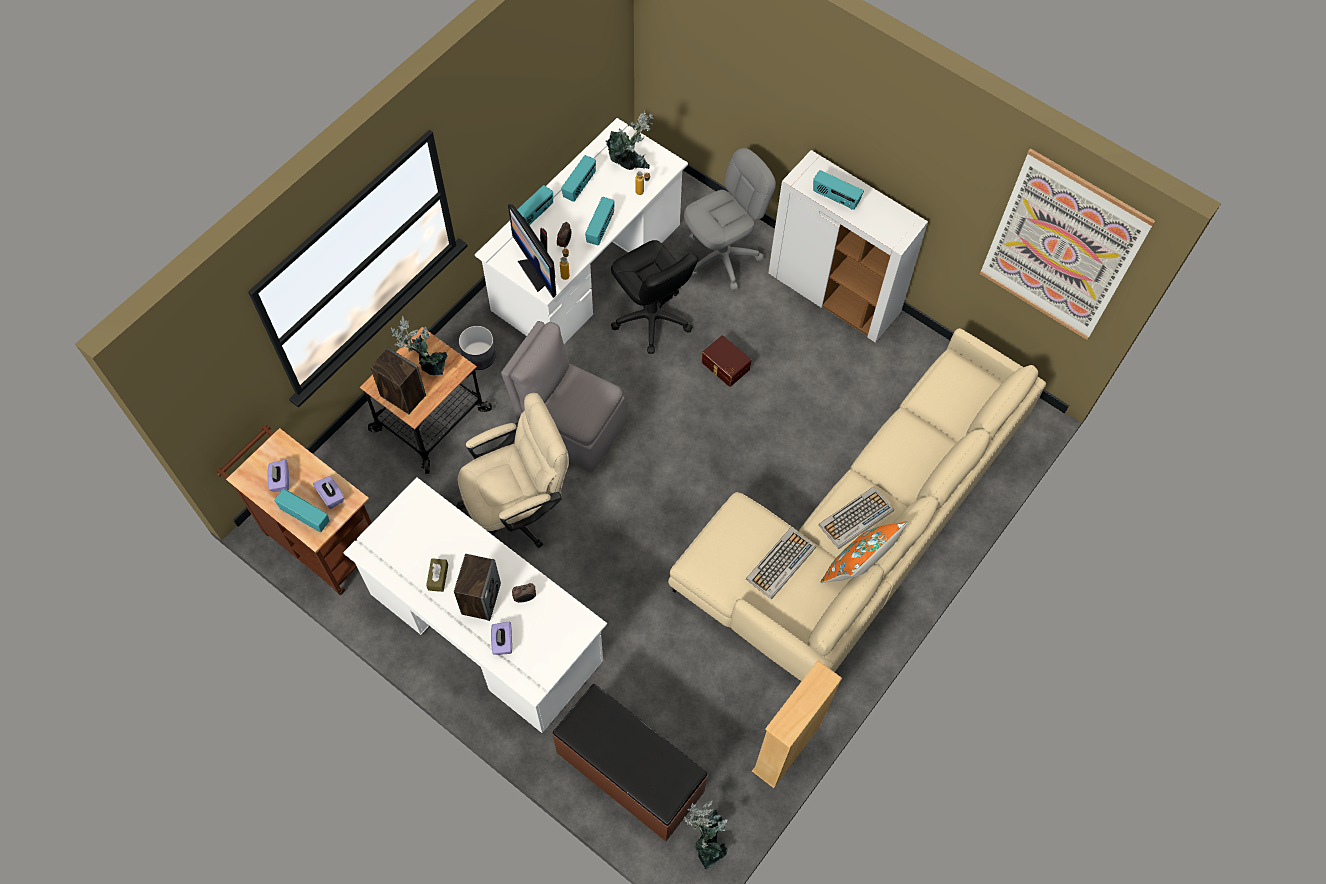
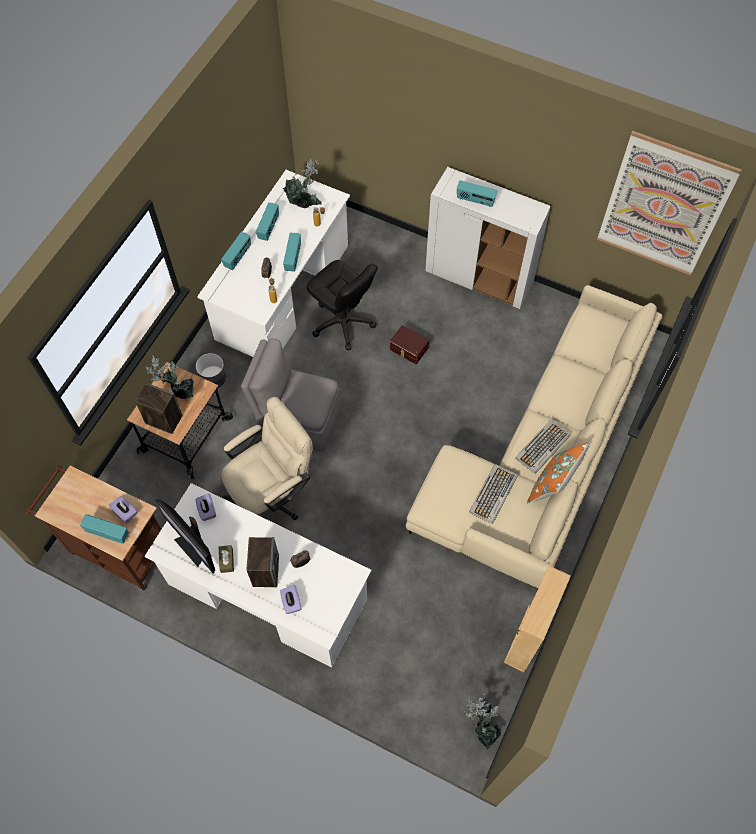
camera: 10 degrees left, 0 degrees up
purple tissue box [267,460,289,492] -> purple tissue box moved to [195,493,216,521]
monitor [508,204,556,298] -> monitor moved to [155,499,215,573]
brown bench [552,684,708,841] -> none
grey office chair [684,148,776,290] -> none

